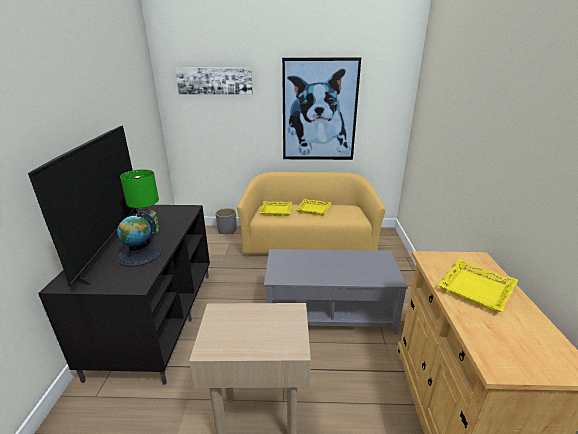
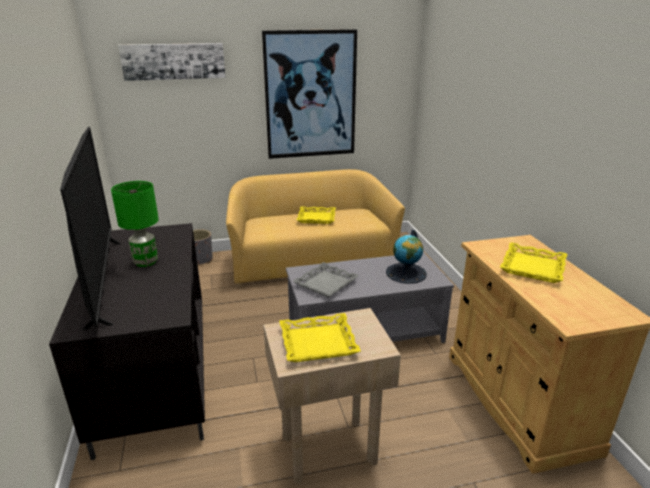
camera: 15 degrees left, 0 degrees up
globe [117,211,162,267] -> globe moved to [386,230,427,284]
yellow tray [260,201,292,216] -> yellow tray moved to [279,313,361,362]
none -> grey tray [293,262,359,298]

